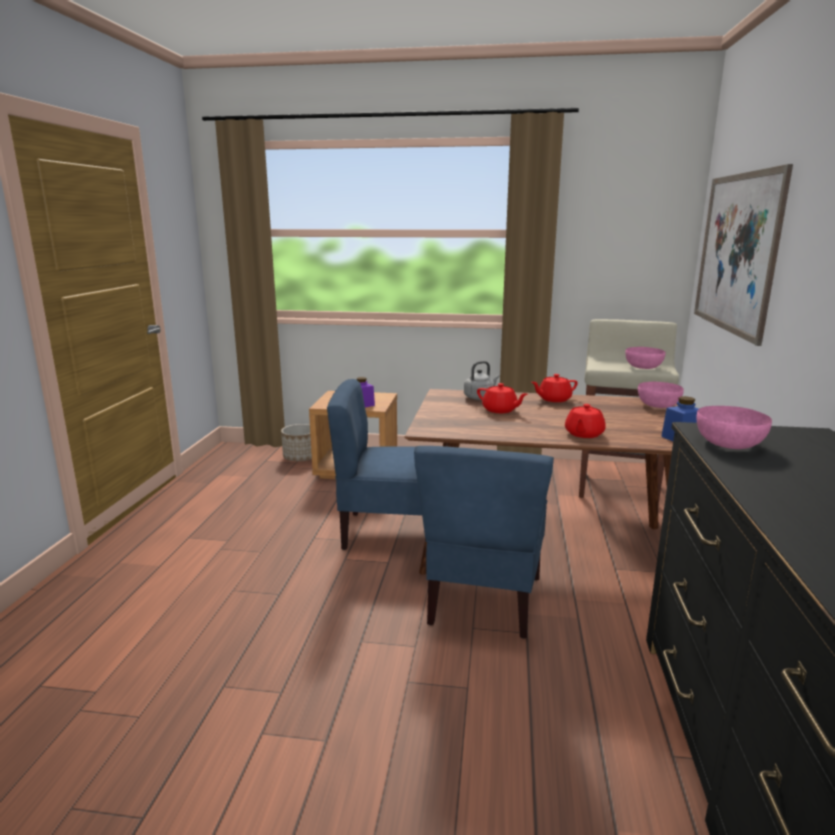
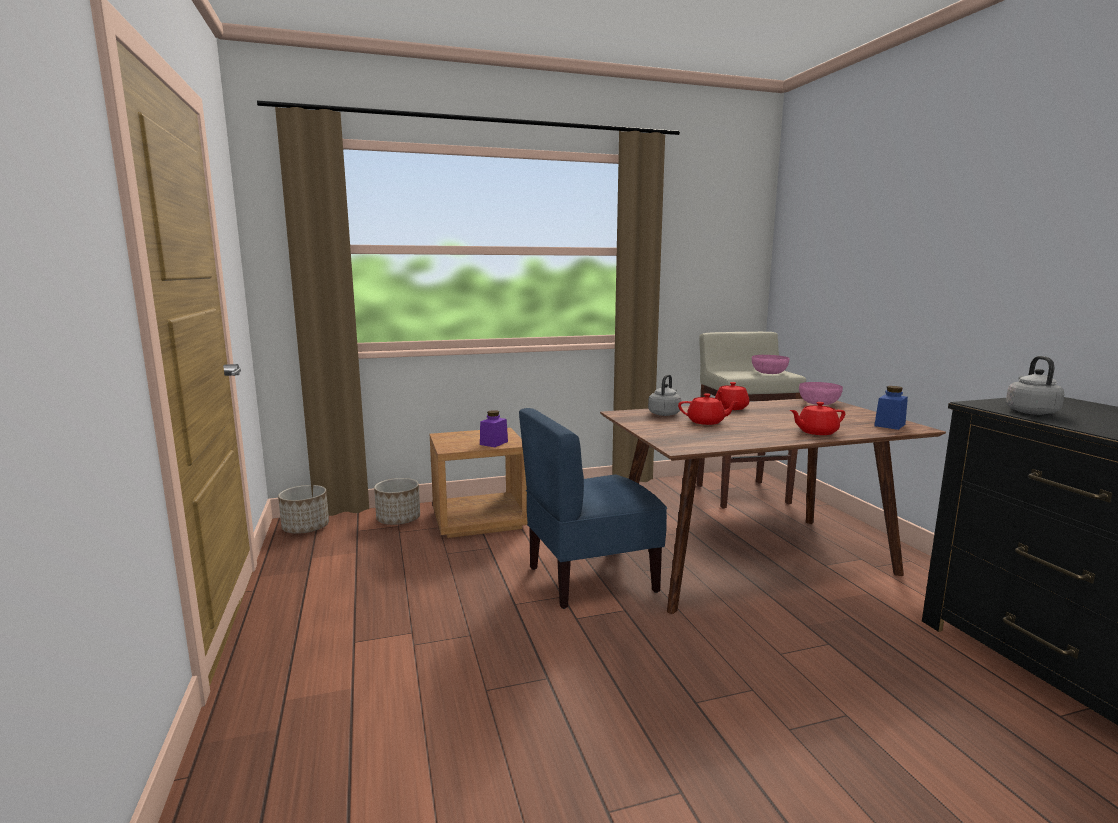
camera: 25 degrees left, 5 degrees down
blue chair [414,446,554,639] -> none
red teapot [565,404,606,438] -> red teapot turned 75 degrees clockwise [790,402,845,435]
picture [694,164,793,346] -> none
pink bowl [696,406,772,449] -> grey kettle [1006,356,1064,415]
none -> planter [278,485,329,534]

